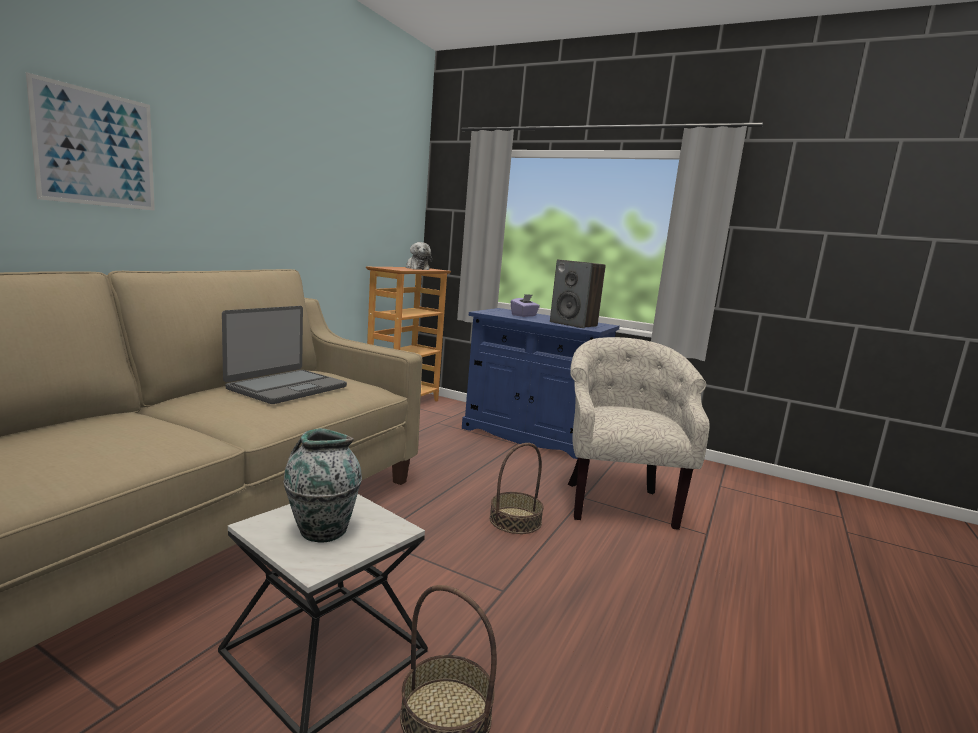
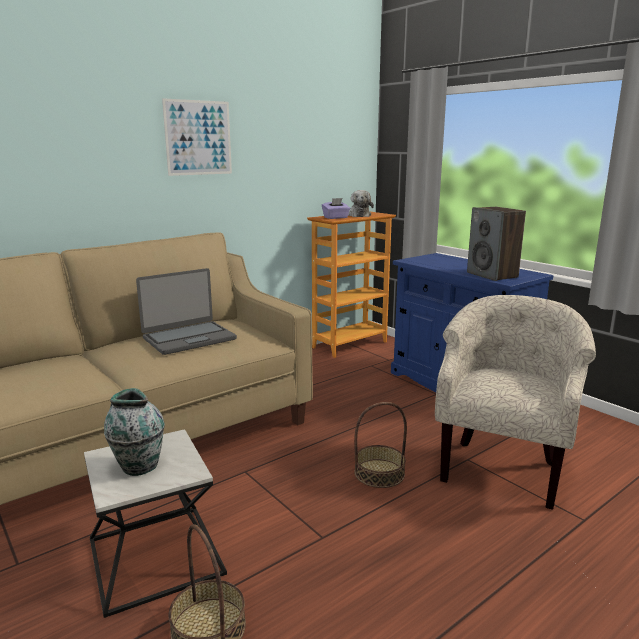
camera: 25 degrees right, 5 degrees up
picture [26,72,155,211] -> picture moved to [162,98,232,176]
purple tissue box [510,294,540,317] -> purple tissue box moved to [322,198,350,219]

